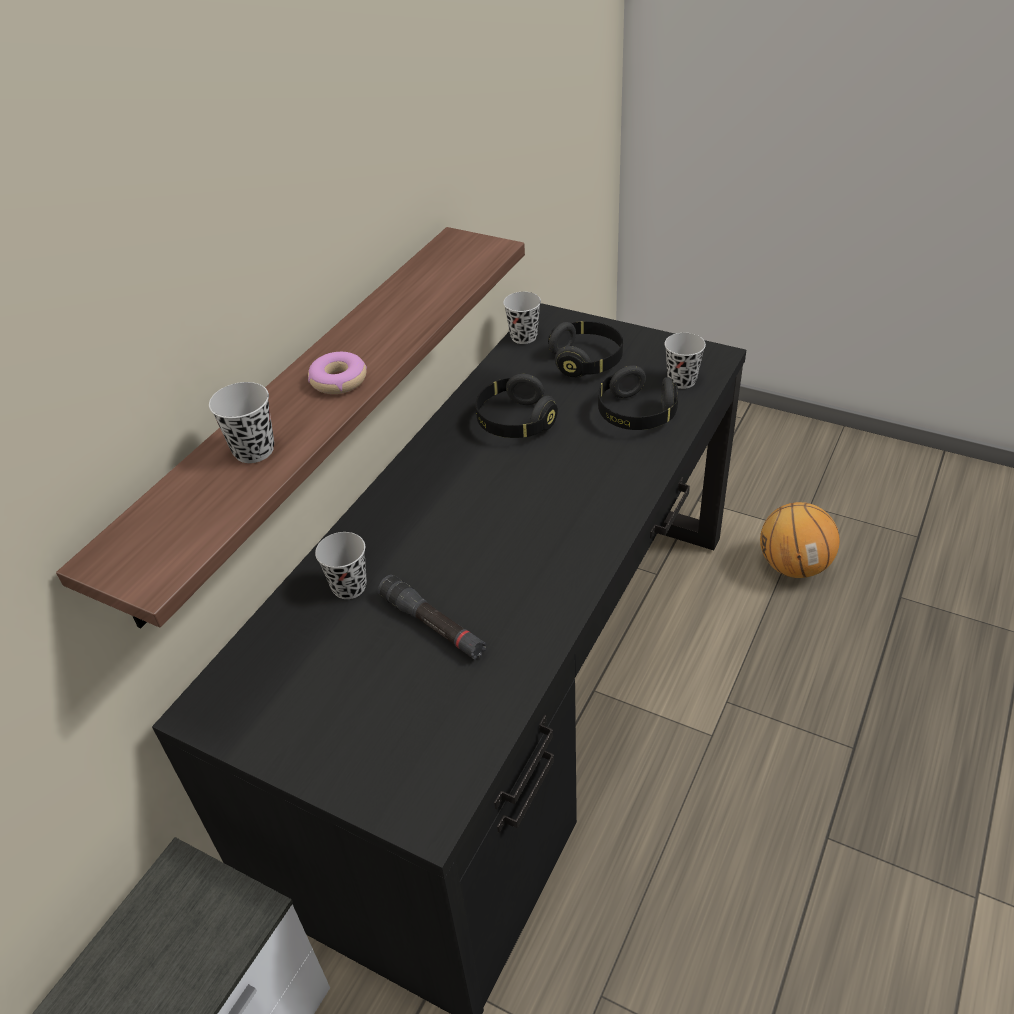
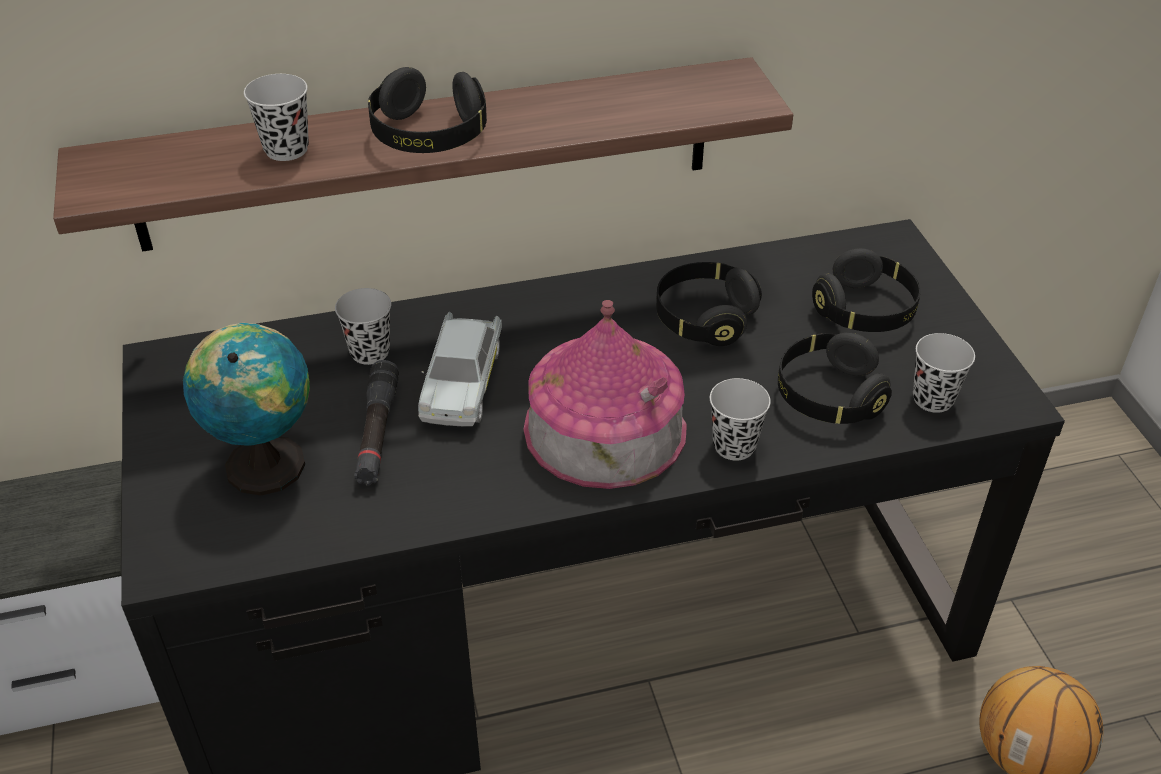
camera: 45 degrees right, 0 degrees up
donut [308,352,367,394] -> black headphones [368,67,487,153]
black cup [503,292,541,344] -> black cup moved to [710,378,771,461]
none -> globe [183,323,310,495]
none -> white toy car [418,312,502,426]
none -> toy house [524,300,686,489]

